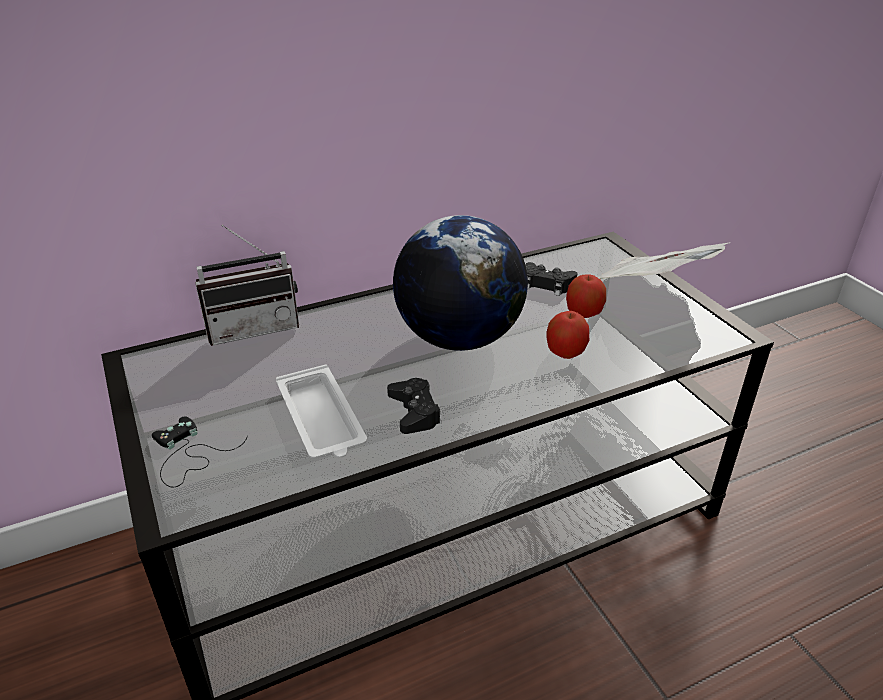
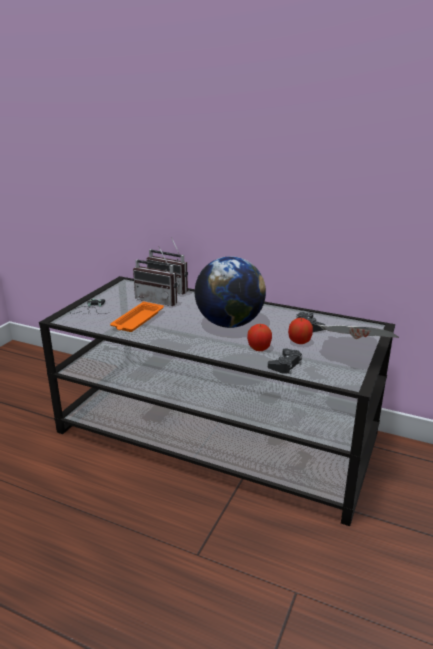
camera: 50 degrees right, 10 degrees down
white tray [276,365,367,458] -> orange tray [110,301,164,332]
black game controller [387,378,442,434] -> black game controller moved to [268,348,302,374]
none -> radio [133,246,177,306]

